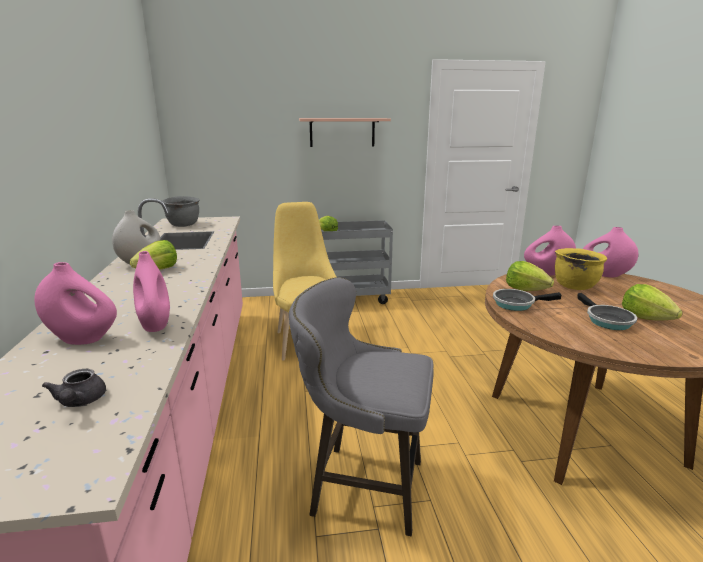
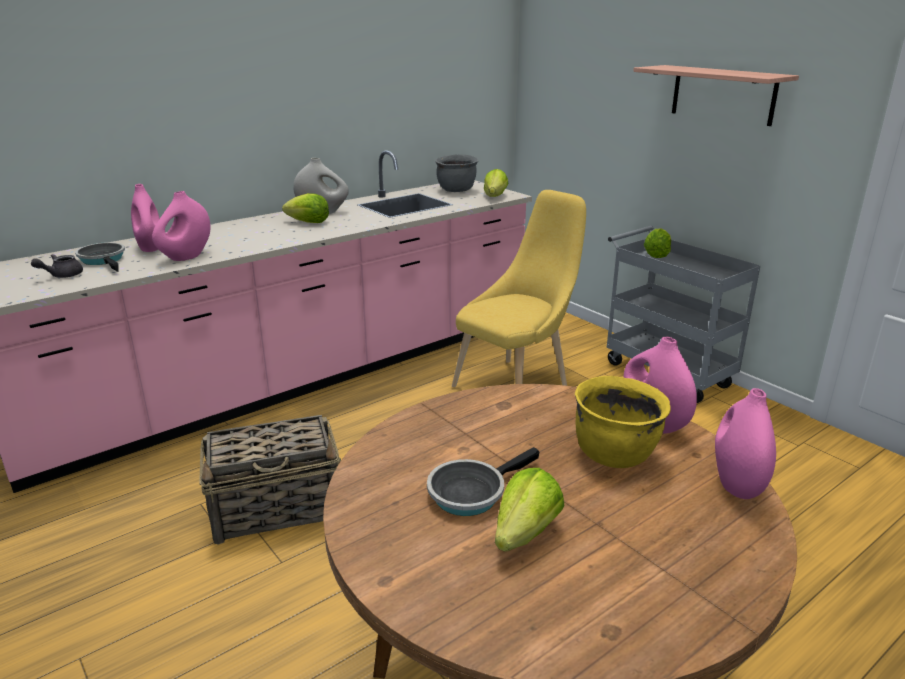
camera: 60 degrees right, 5 degrees up
grey stool [289,277,434,536] -> basket [199,415,341,545]
frying pan [493,289,561,311] -> frying pan moved to [75,242,125,272]
lettuce [506,261,554,291] -> lettuce moved to [484,169,508,197]

